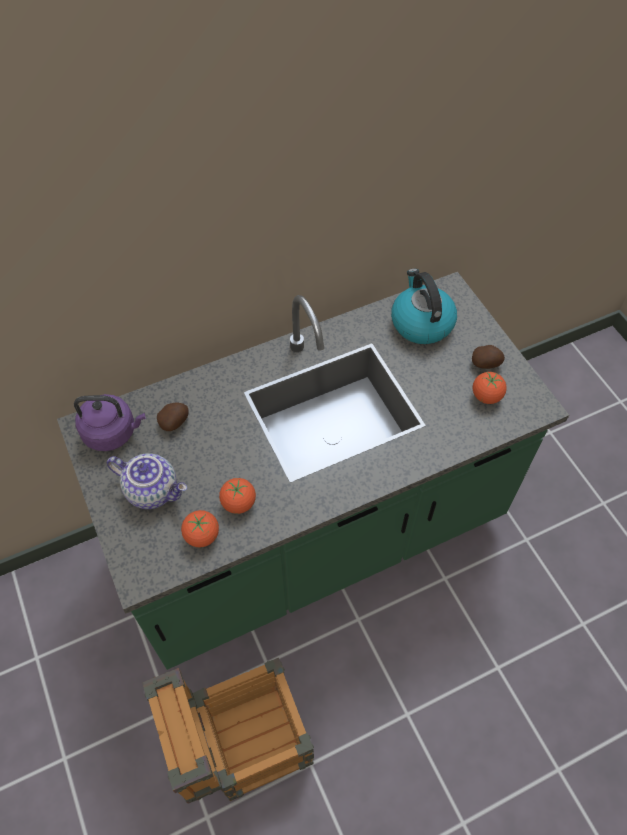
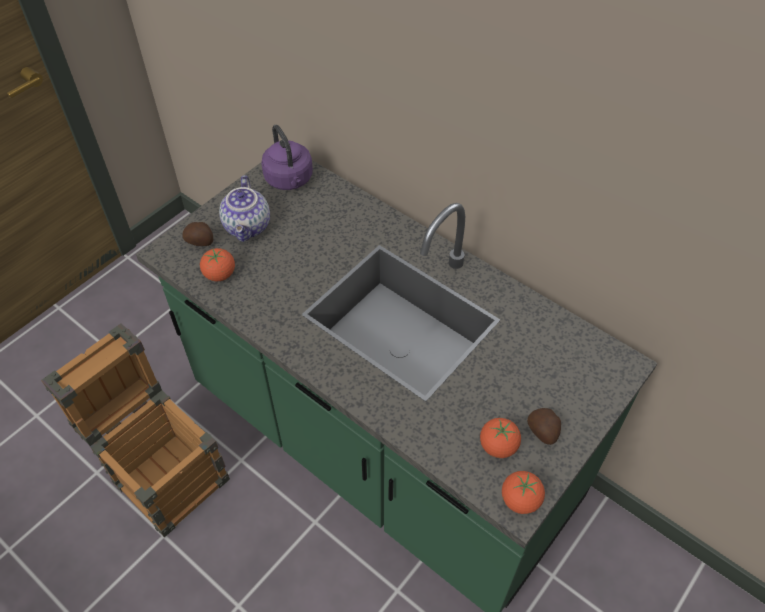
camera: 65 degrees right, 5 degrees down
potato [157,403,189,431] -> potato moved to [182,222,213,246]
tomato [219,478,256,514] -> tomato moved to [502,471,545,514]
kettle [391,269,457,344] -> none

